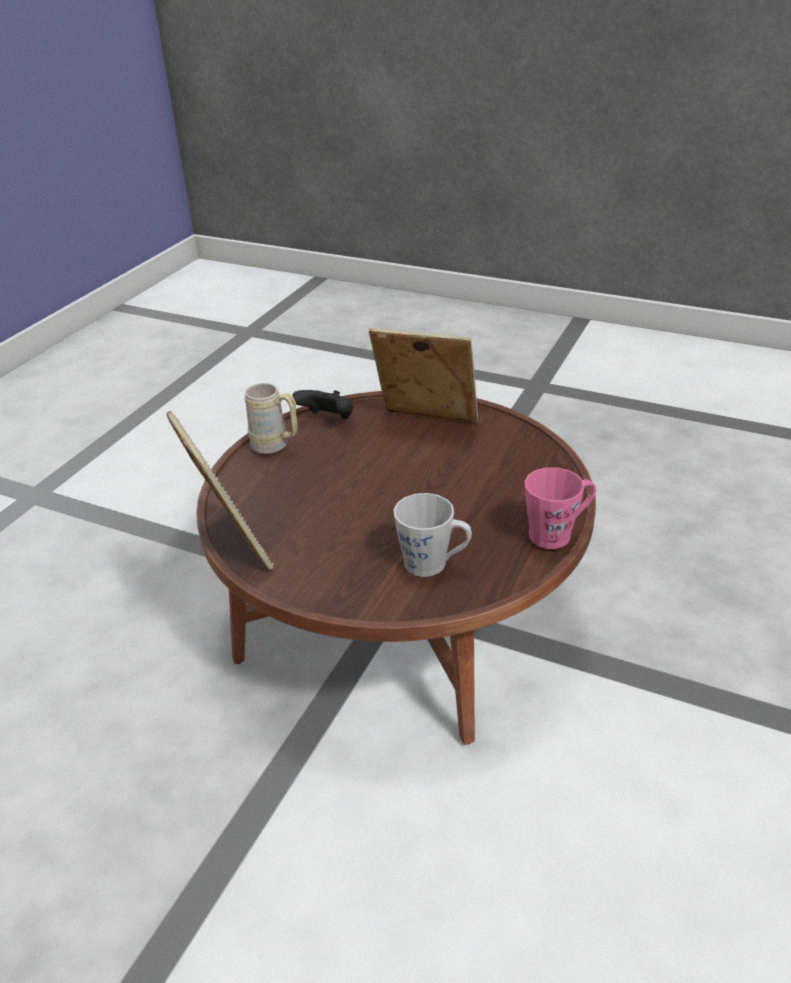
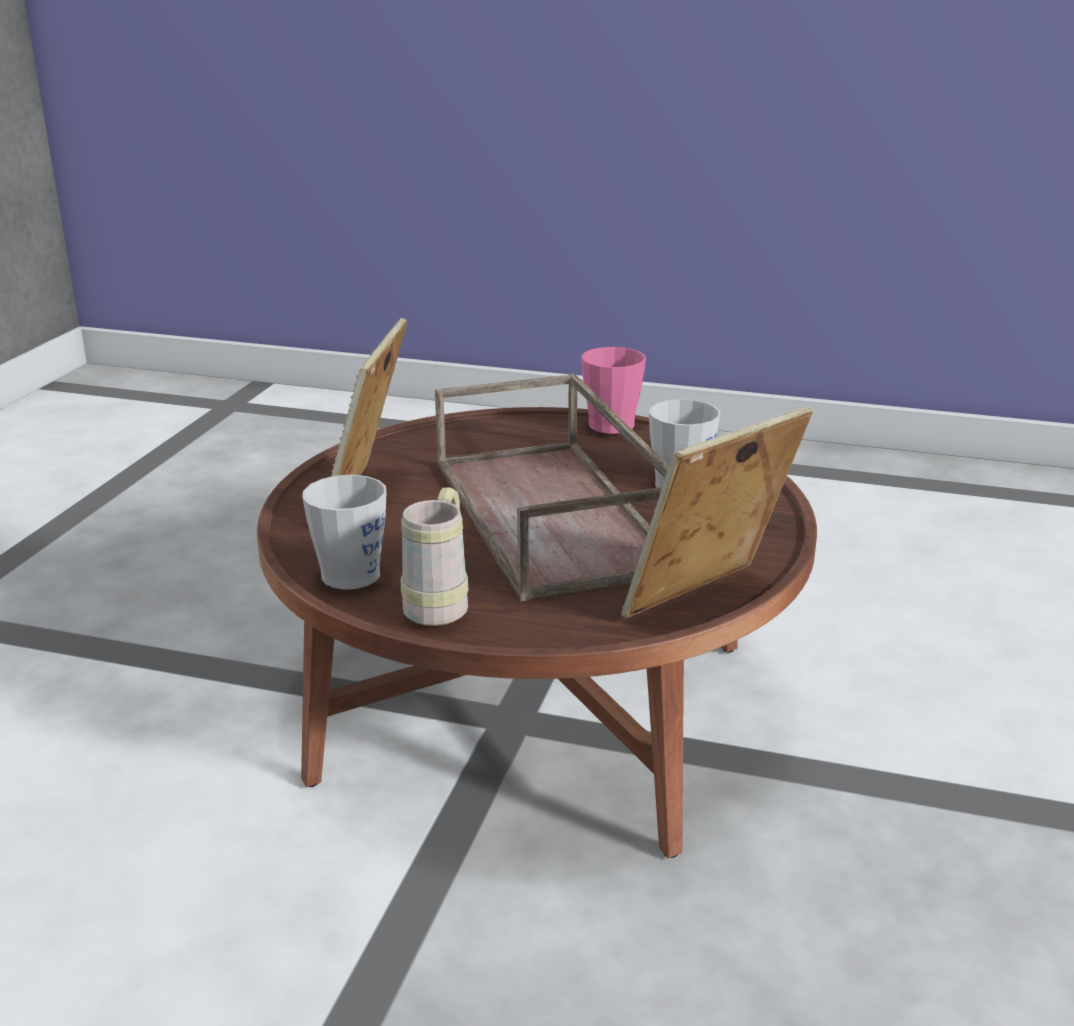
camera: 100 degrees left, 10 degrees down
black game controller [292,390,353,419] -> grey mug [302,475,386,590]
none -> brown tray [435,374,669,601]

